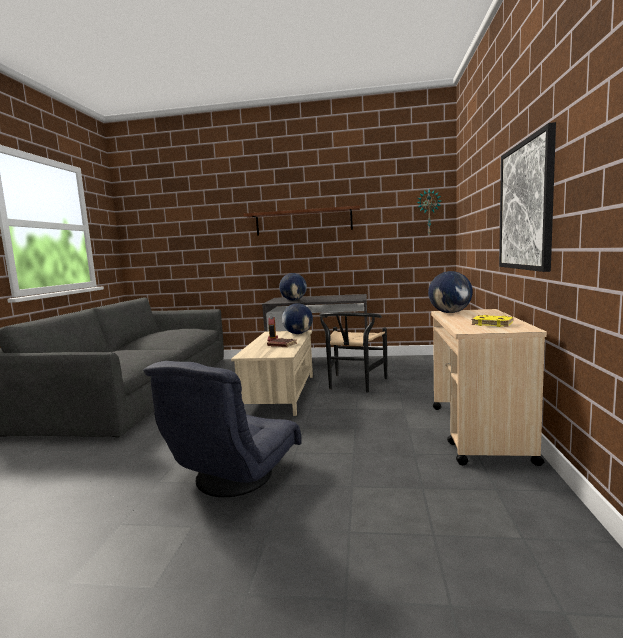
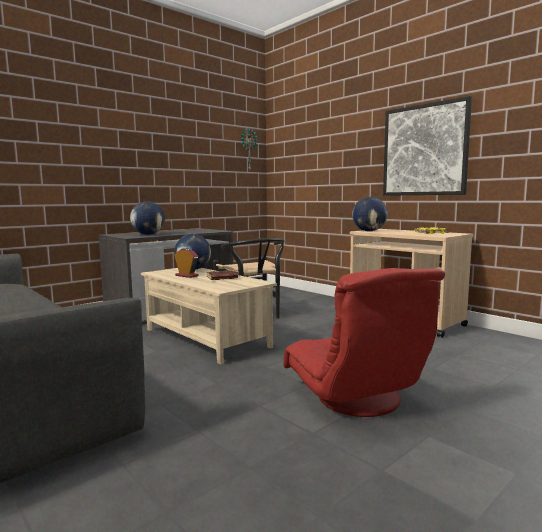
camera: 50 degrees left, 0 degrees up
grey armchair [143,361,302,497] -> red armchair [283,268,445,417]
brown shelf [243,206,360,236] -> none

